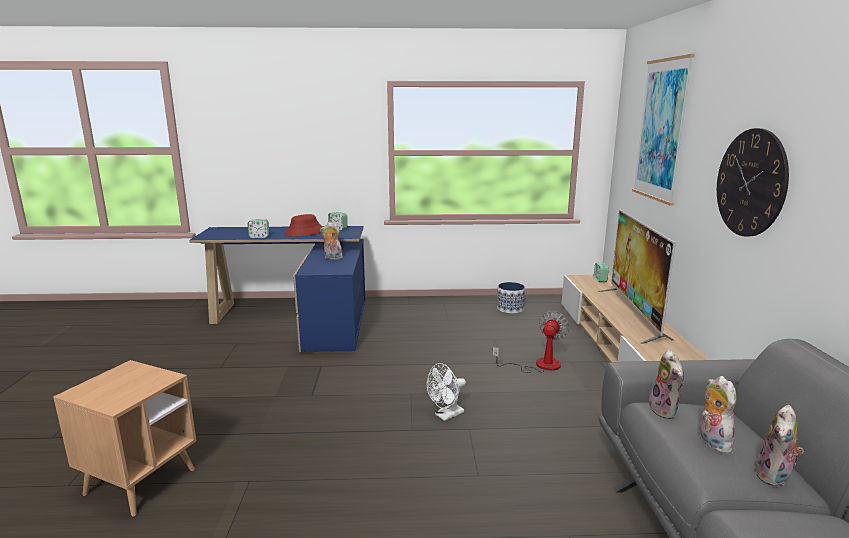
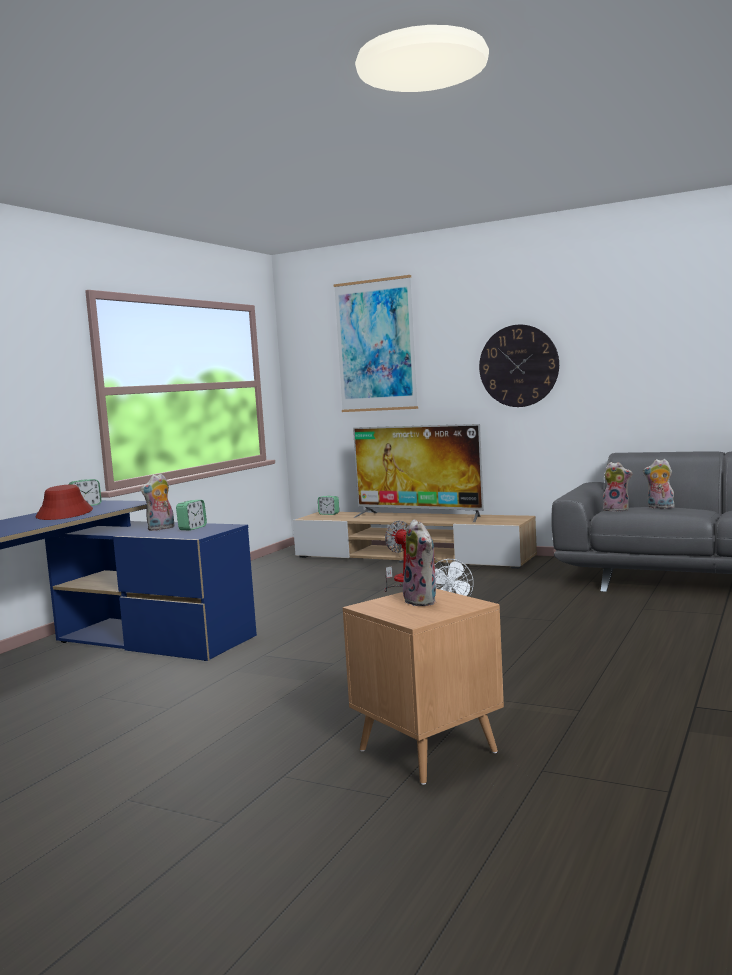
camera: 60 degrees left, 10 degrees down
alarm clock [248,219,269,238] -> alarm clock moved to [176,500,207,530]
planter [497,282,525,314] -> none
plush toy [756,405,804,487] -> plush toy moved to [403,519,438,606]

